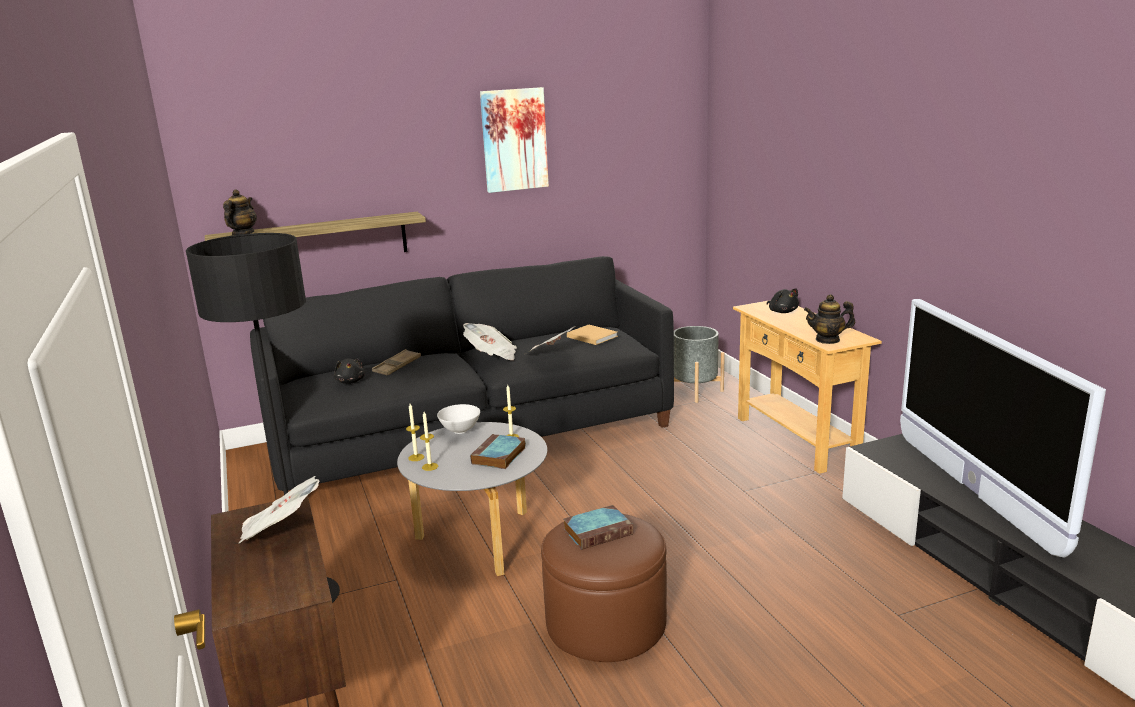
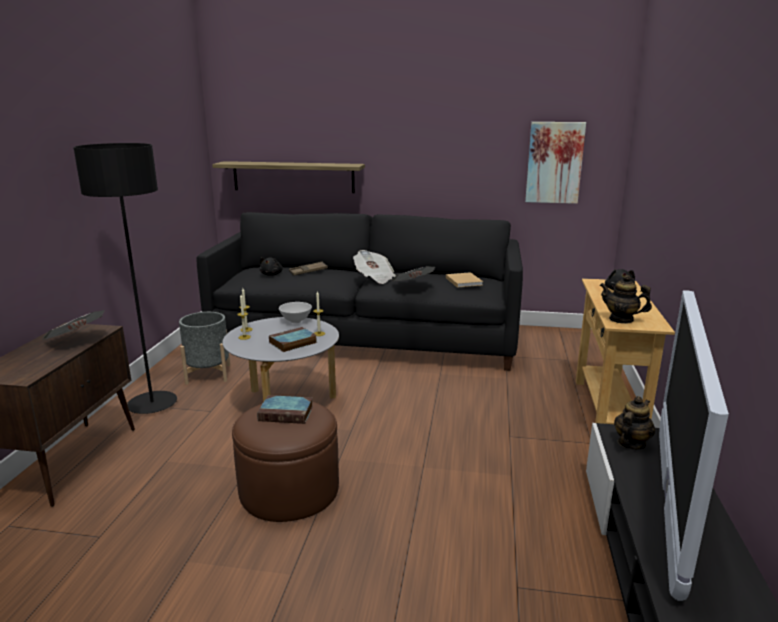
camera: 30 degrees right, 0 degrees up
teapot [223,189,257,236] -> teapot moved to [614,396,655,450]
picture [480,87,549,193] -> picture moved to [525,122,586,204]
grey planter [674,326,725,403] -> grey planter moved to [179,312,230,385]

